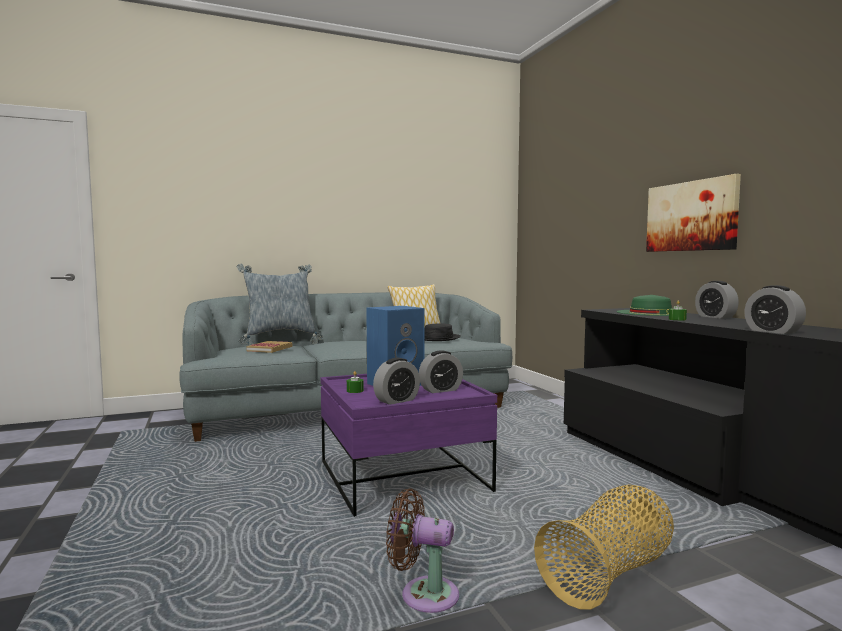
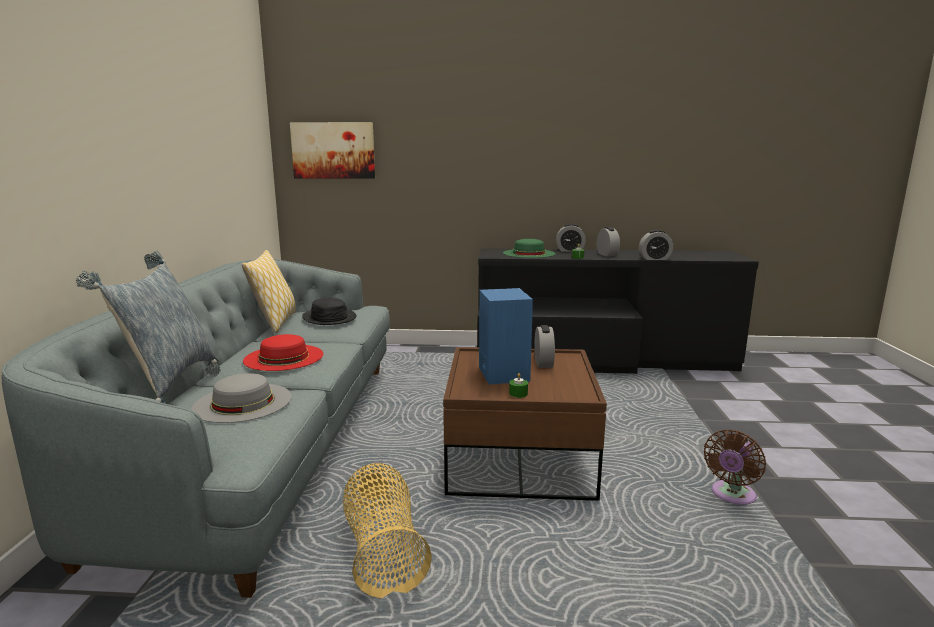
camera: 65 degrees left, 10 degrees up
book [246,341,293,353] -> grey hat [192,373,292,423]
purple coffee table [321,374,497,517] -> brown coffee table [443,347,607,501]
alarm clock [373,358,420,405] -> alarm clock moved to [597,227,620,257]
basket [534,484,674,609] -> basket moved to [343,463,432,598]
picture [646,174,741,252] -> picture moved to [290,122,375,179]
none -> red hat [243,334,323,371]

